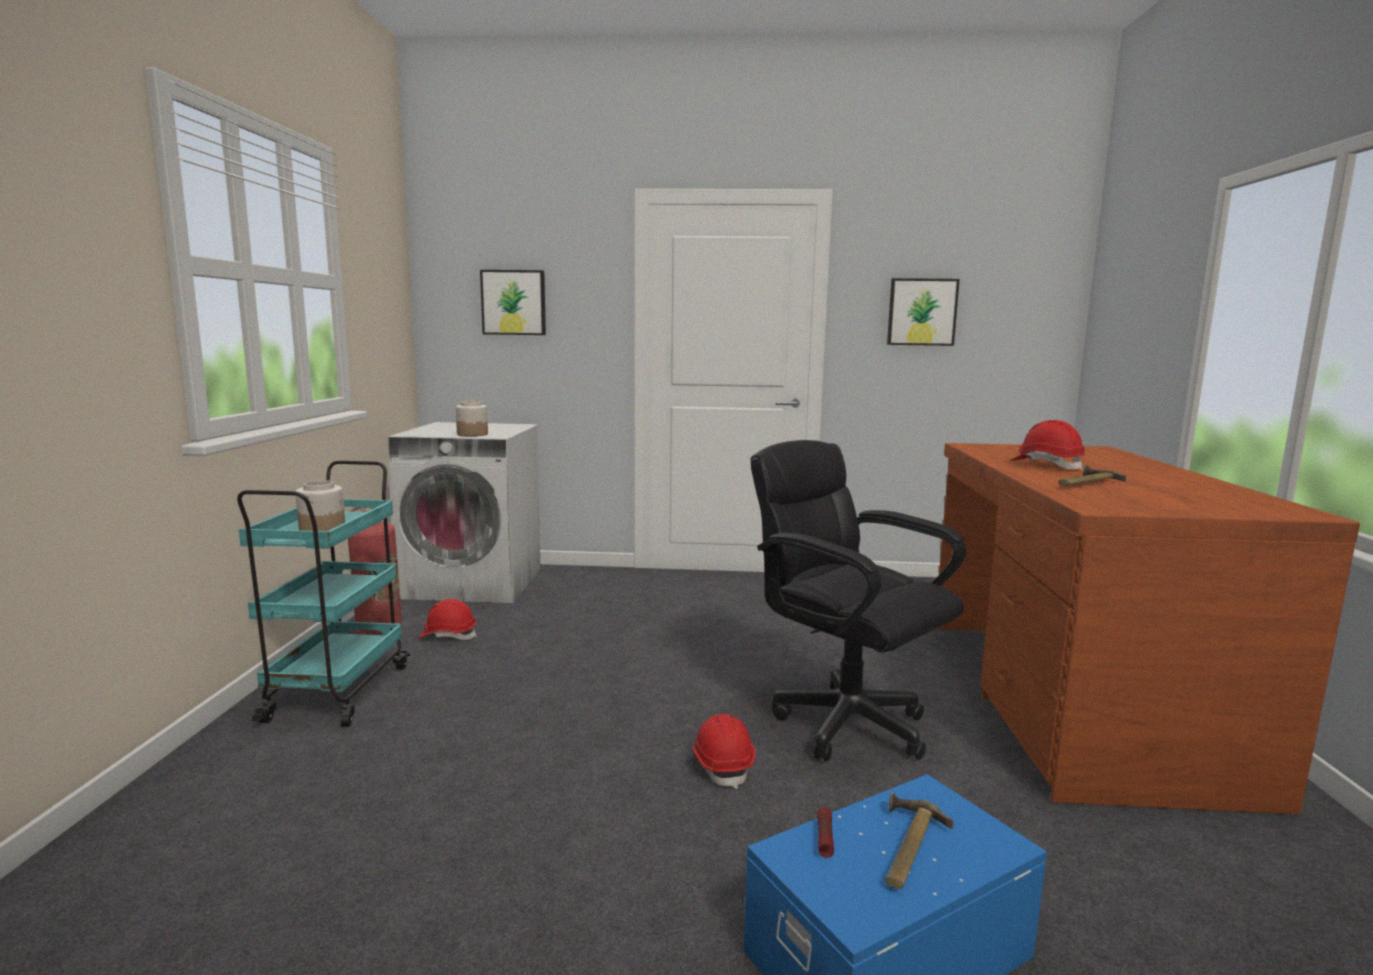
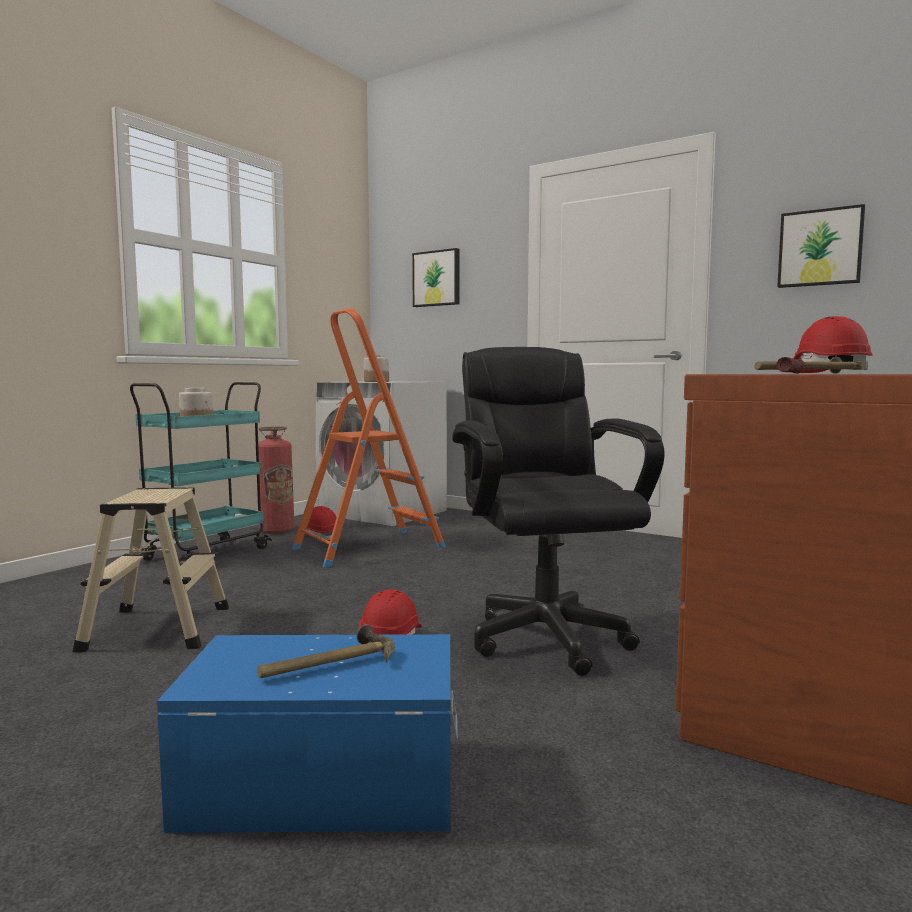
camera: 30 degrees right, 5 degrees down
flashlight [817,807,834,858] -> flashlight moved to [776,357,806,373]
none -> beige step ladder [72,487,229,653]
none -> orange step ladder [292,308,446,567]

